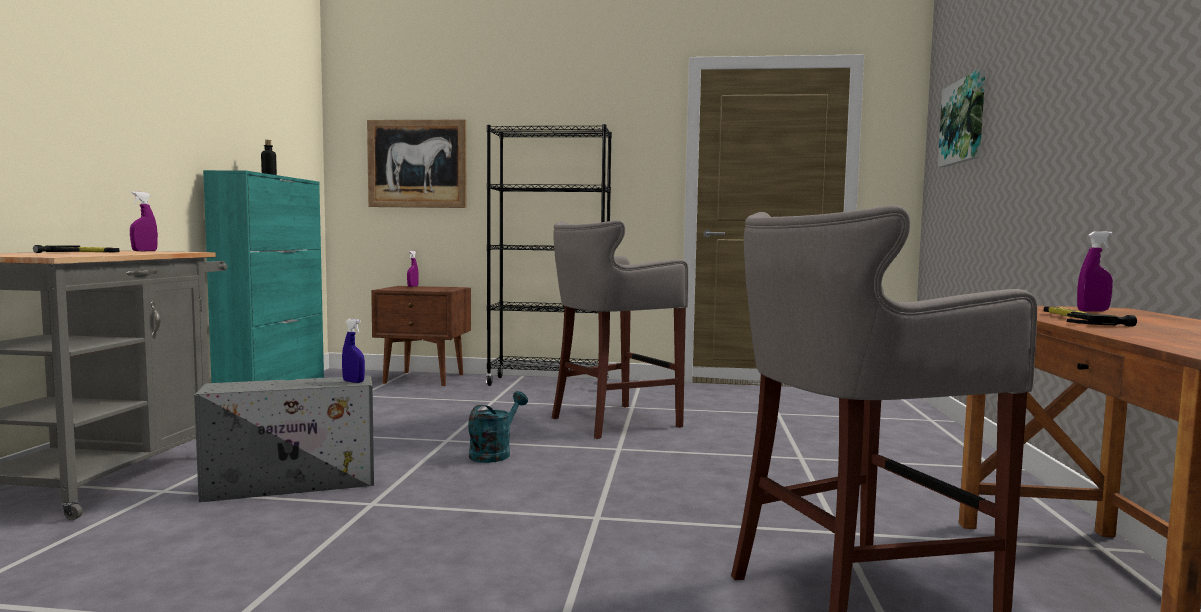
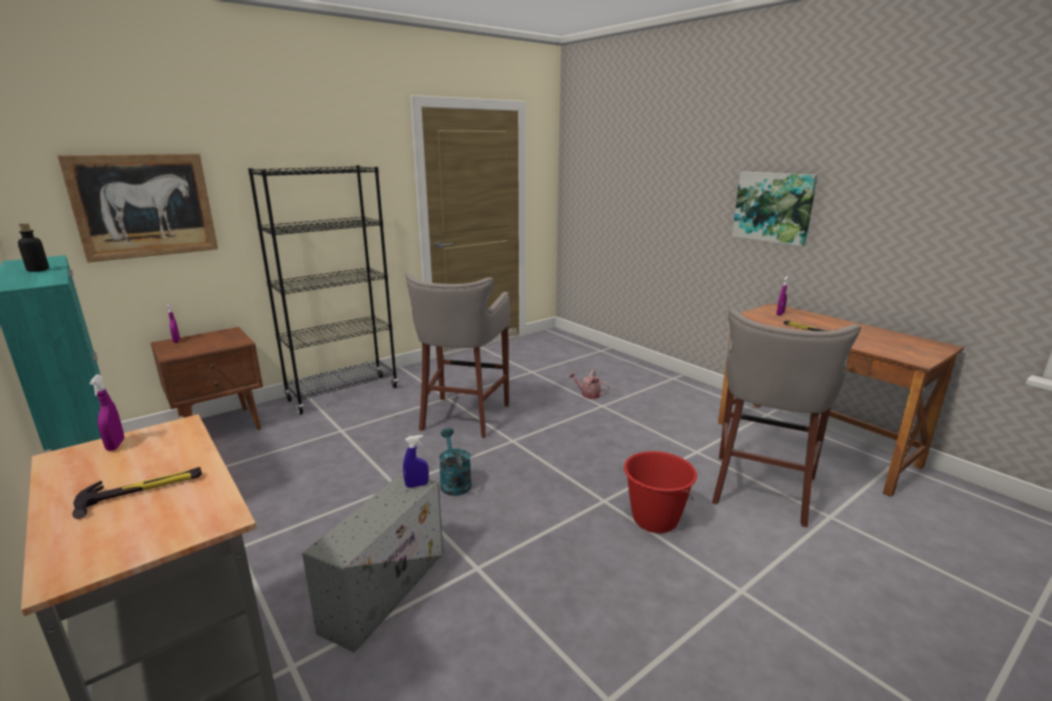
camera: 45 degrees left, 15 degrees up
picture [938,69,986,167] -> picture moved to [732,172,818,246]
none -> watering can [569,370,609,399]
none -> red bucket [624,451,697,533]

